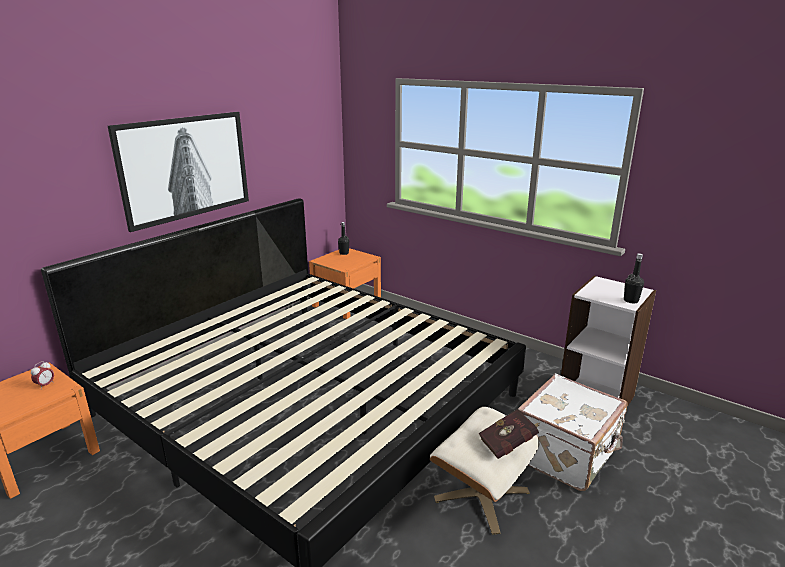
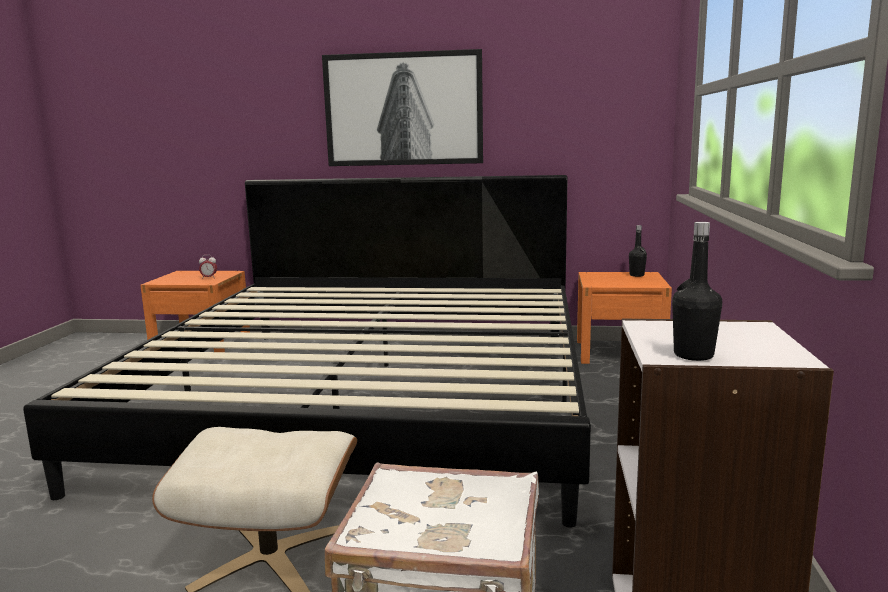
camera: 60 degrees right, 10 degrees down
red book [479,409,539,459] -> none

